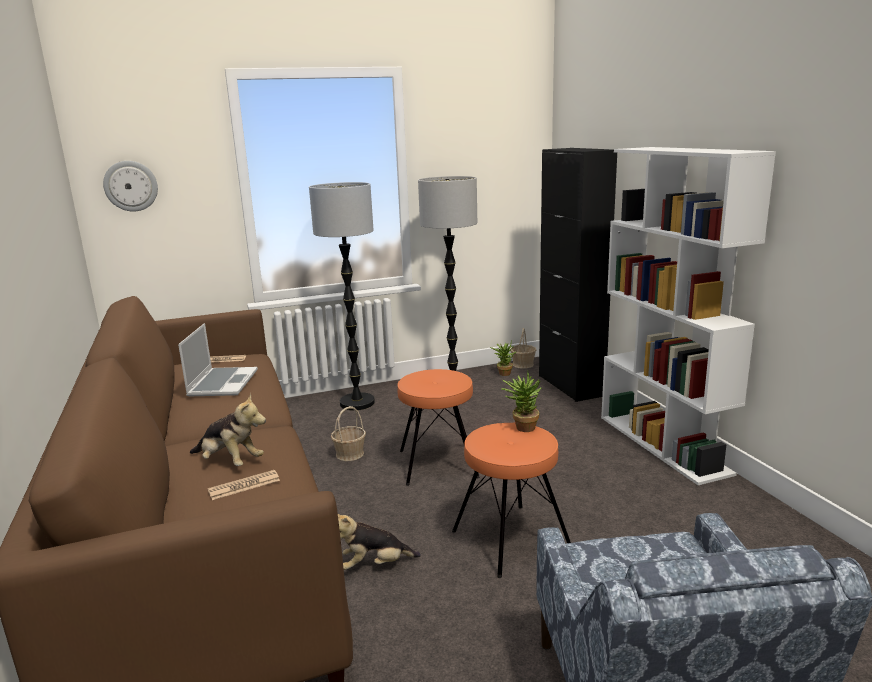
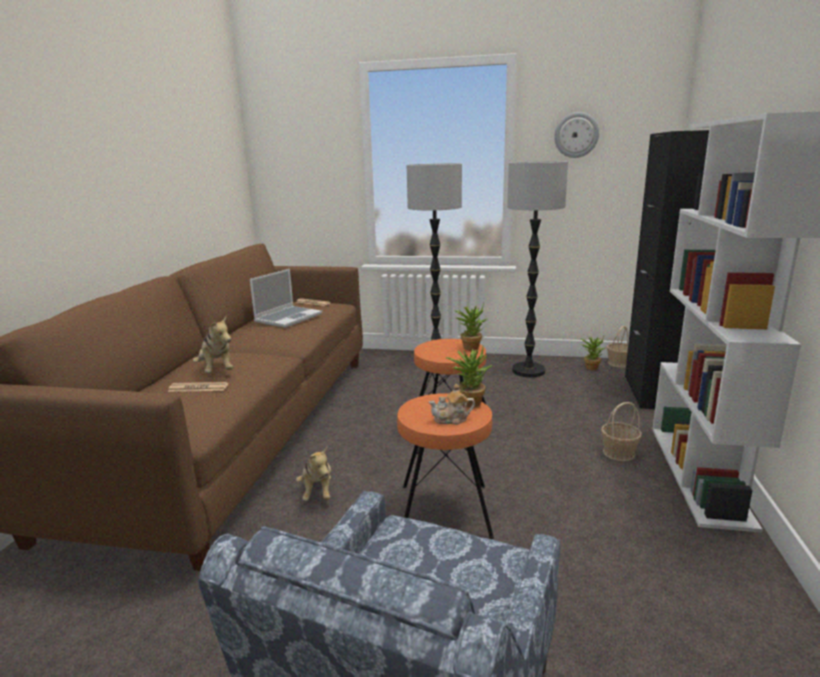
camera: 30 degrees right, 0 degrees up
wall clock [103,161,158,212] -> wall clock moved to [554,112,599,158]
basket [331,406,366,461] -> basket moved to [601,402,642,461]
plush toy [338,514,421,570] -> plush toy turned 120 degrees counterclockwise [296,447,331,501]
none -> teapot [429,384,475,425]
none -> potted plant [454,303,487,351]

